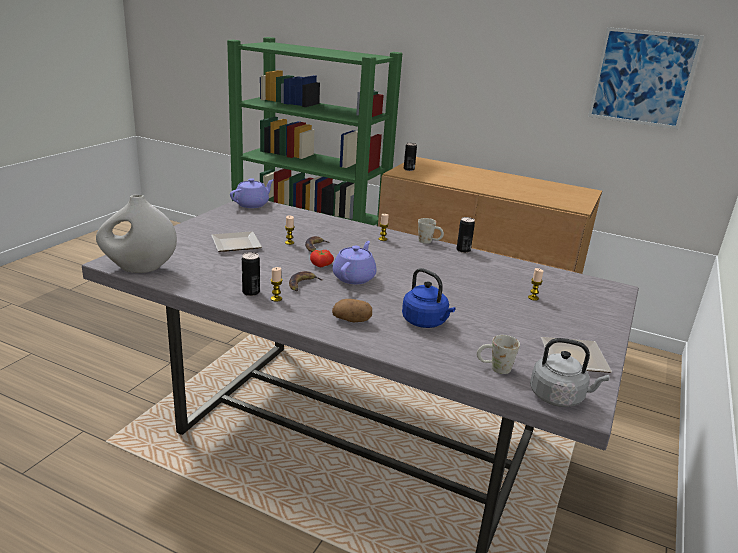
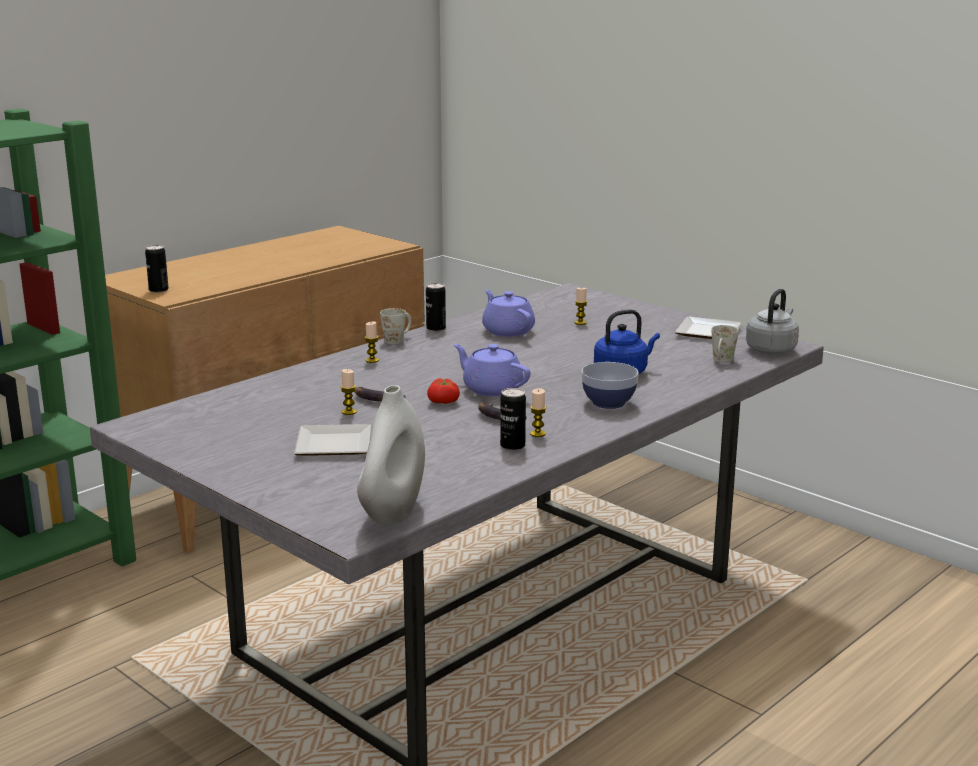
camera: 70 degrees left, 5 degrees down
purple teapot [230,178,274,208] -> purple teapot moved to [482,290,535,337]
potato [332,299,372,322] -> bowl [581,362,639,409]
picture [588,27,704,129] -> none

